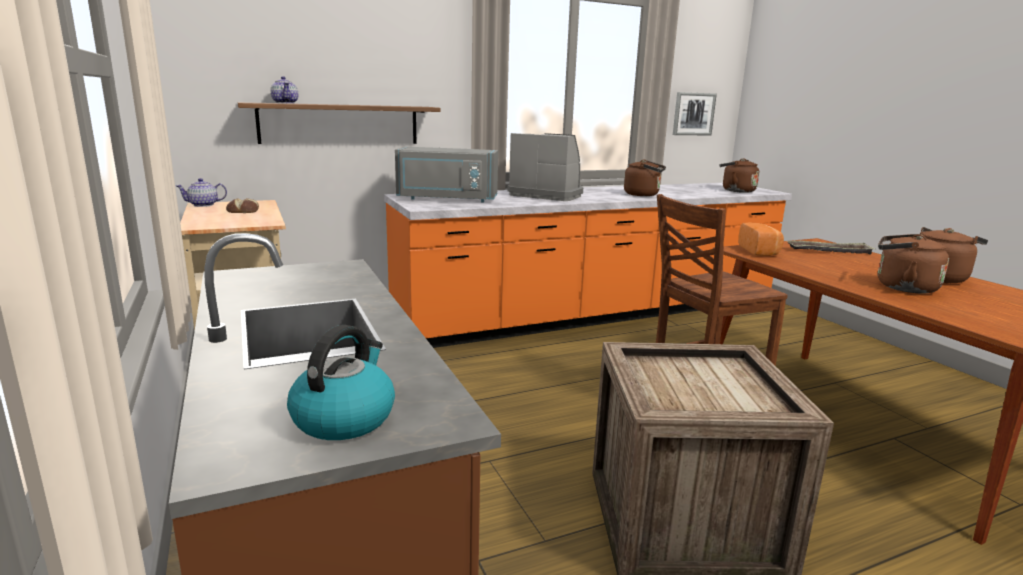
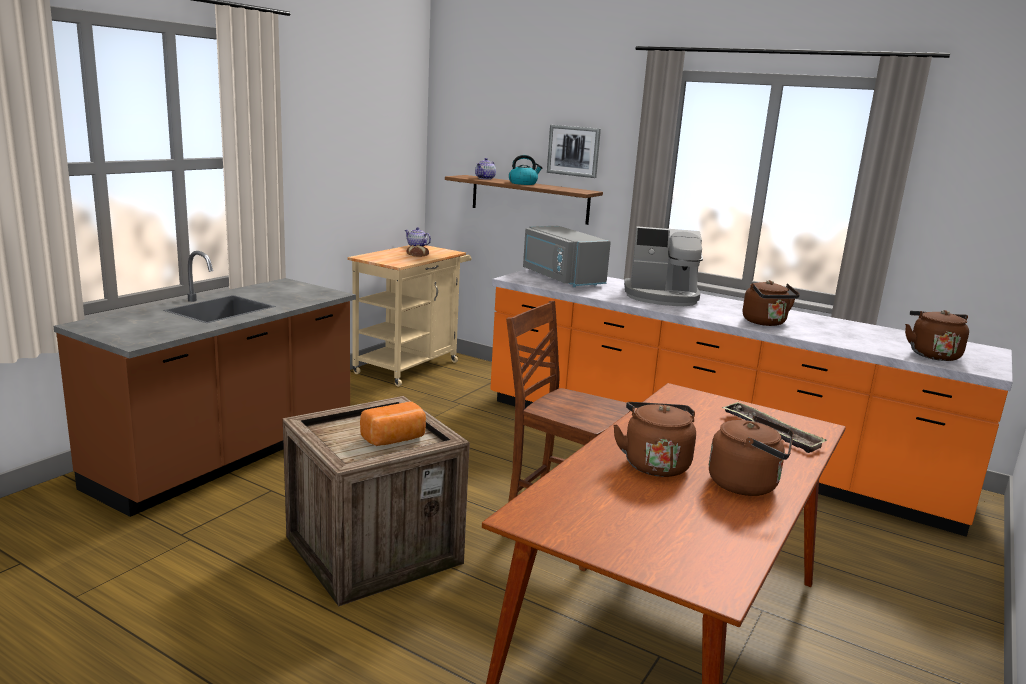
camera: 55 degrees right, 0 degrees up
kettle [287,325,395,440] -> kettle moved to [509,155,543,185]
coffee machine [507,133,583,201] -> coffee machine turned 105 degrees clockwise [624,226,703,306]
picture [673,92,717,135] -> picture moved to [547,125,601,178]
bread [738,223,784,256] -> bread moved to [360,402,426,446]

